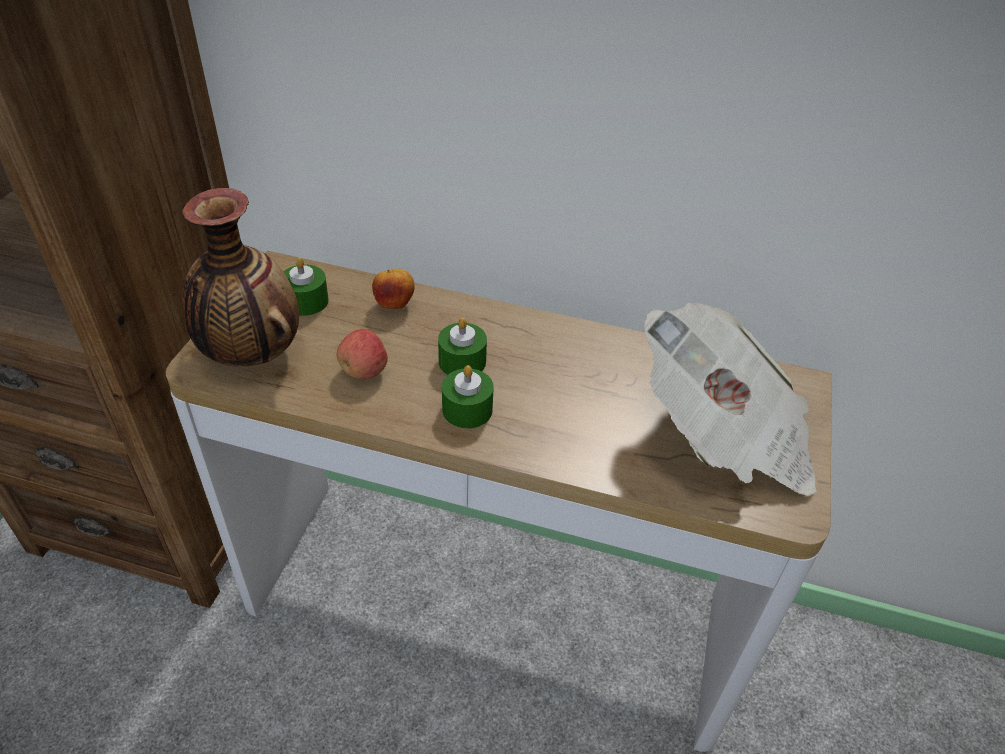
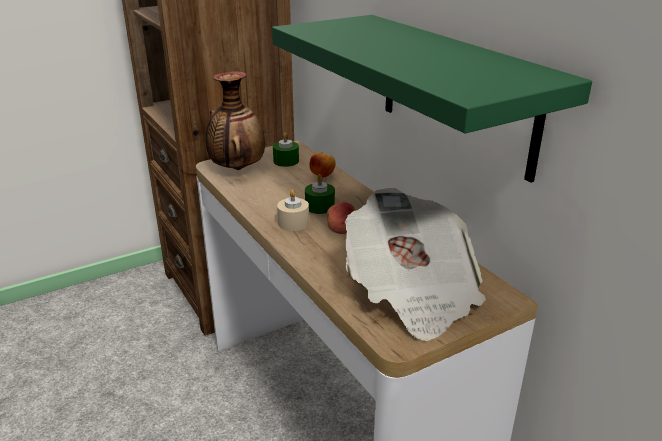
camera: 45 degrees right, 15 degrees down
apple [337,329,388,379] -> apple moved to [327,202,355,234]
green candle [442,365,494,429] -> beige candle [277,189,309,231]
none -> green shelf [272,15,592,183]

